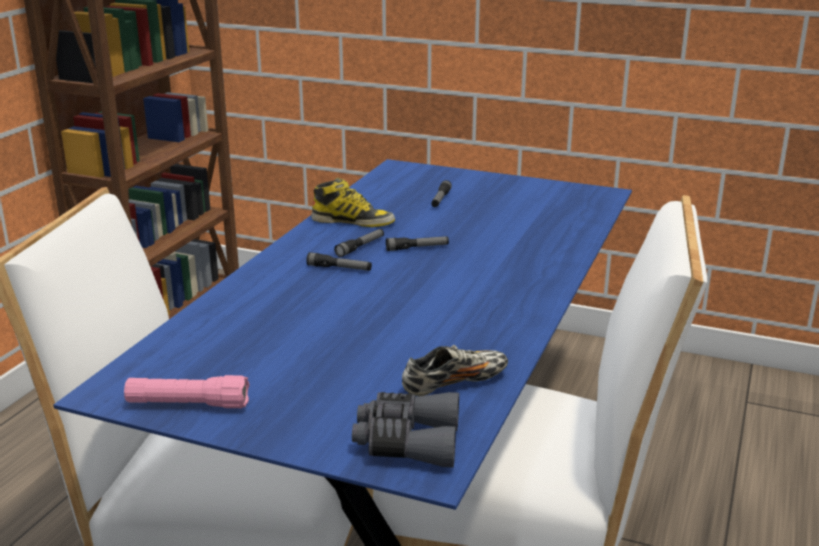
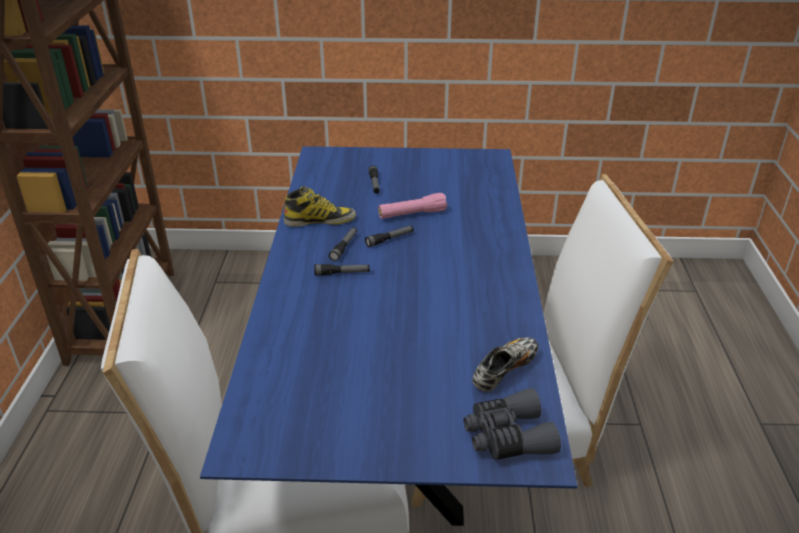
camera: 20 degrees left, 10 degrees up
pink flashlight [124,375,250,408] -> pink flashlight moved to [378,193,447,219]

